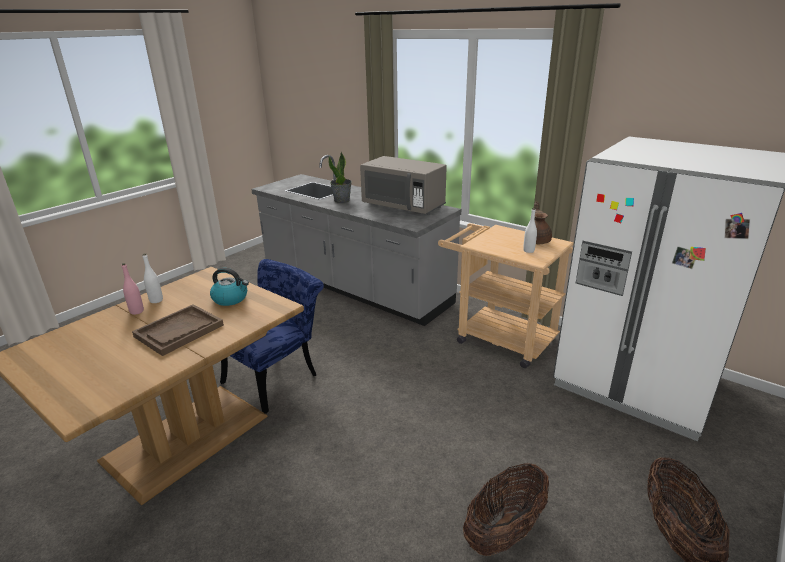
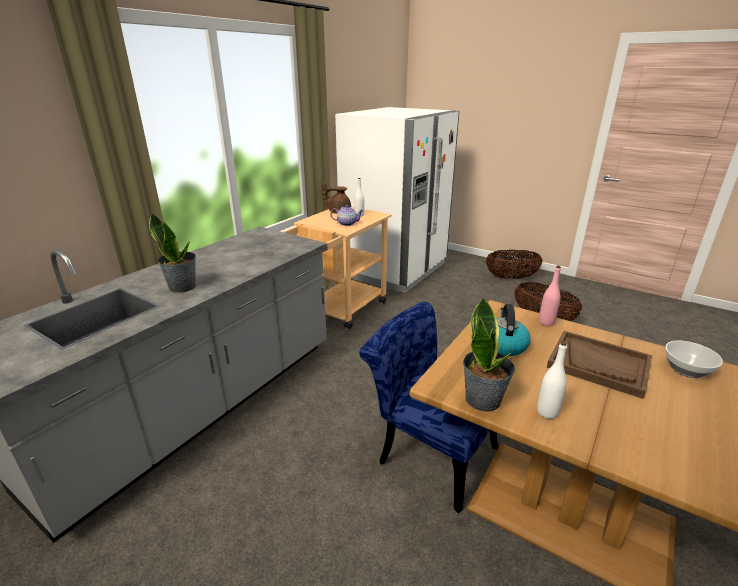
camera: 95 degrees left, 0 degrees up
pink bottle [121,263,144,315] -> pink bottle moved to [539,265,561,326]
grey microwave [360,156,447,215] -> none
none -> teapot [330,205,364,226]
none -> potted plant [463,296,515,411]
none -> bowl [665,341,723,378]

